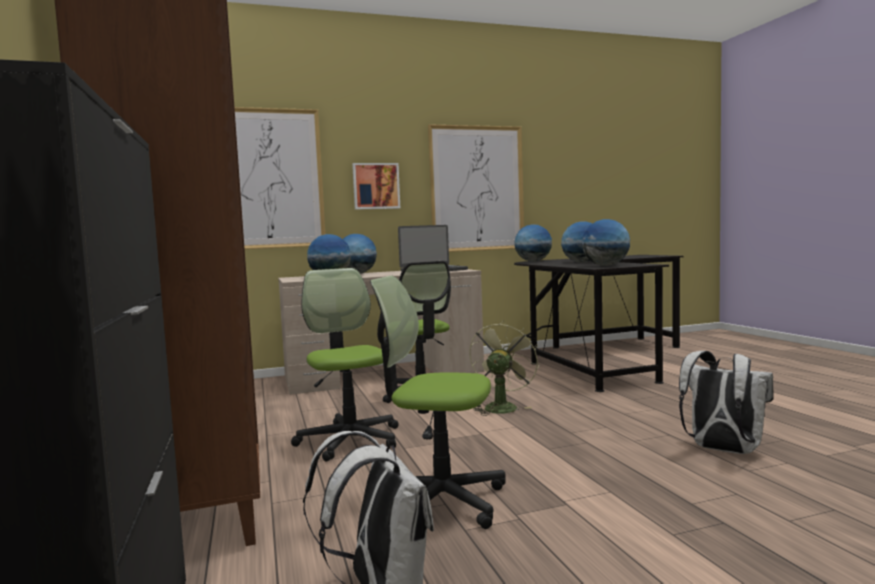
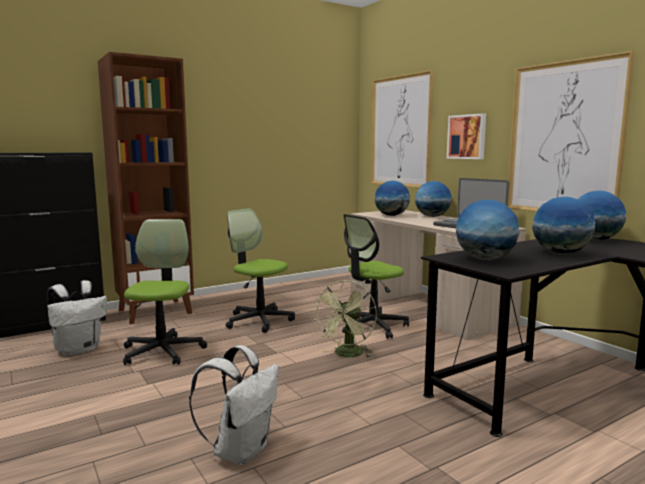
camera: 75 degrees right, 5 degrees up
office chair [291,268,399,462] -> office chair turned 105 degrees counterclockwise [226,208,295,333]
green fan [469,321,540,416] -> green fan turned 105 degrees clockwise [313,280,377,358]

